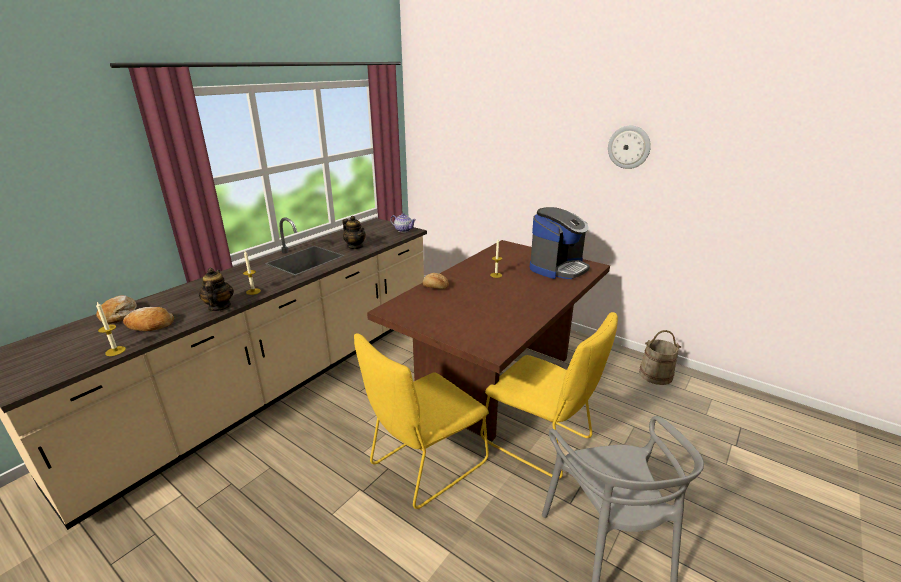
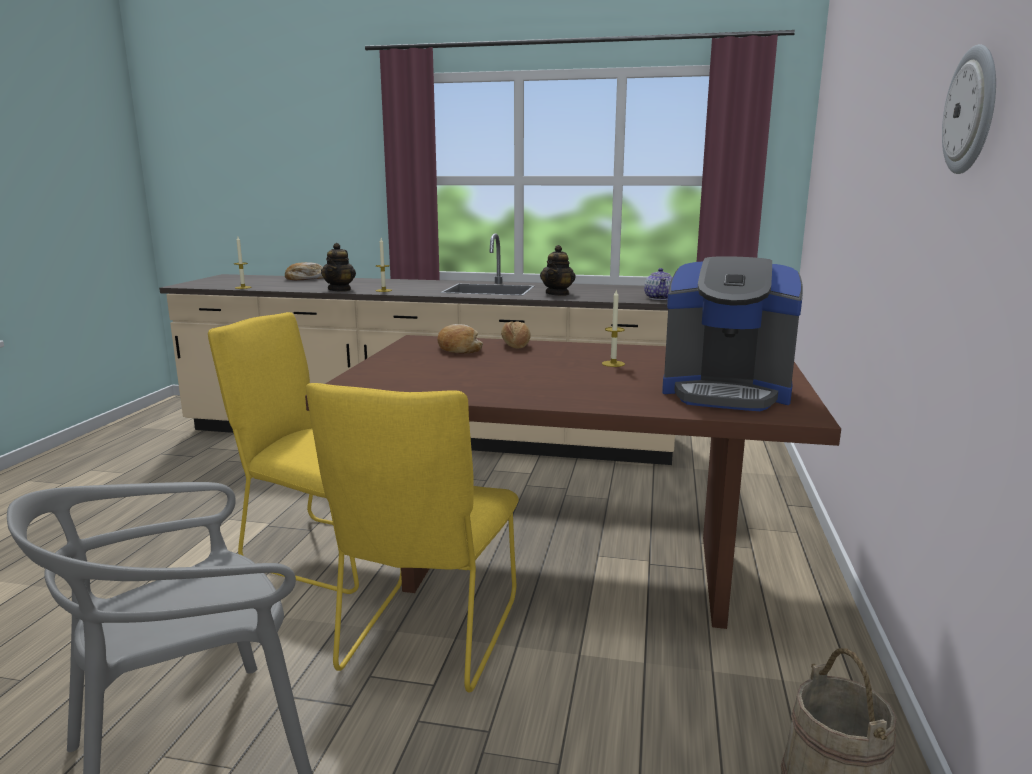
camera: 65 degrees right, 10 degrees down
bread [123,307,174,331] -> bread moved to [437,324,483,354]
teapot [199,268,234,312] -> teapot turned 135 degrees clockwise [321,243,356,292]

